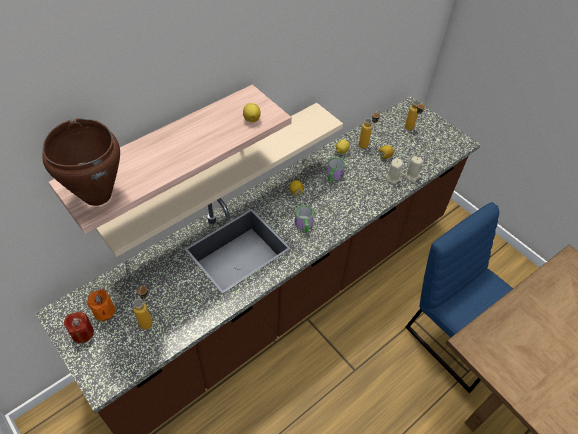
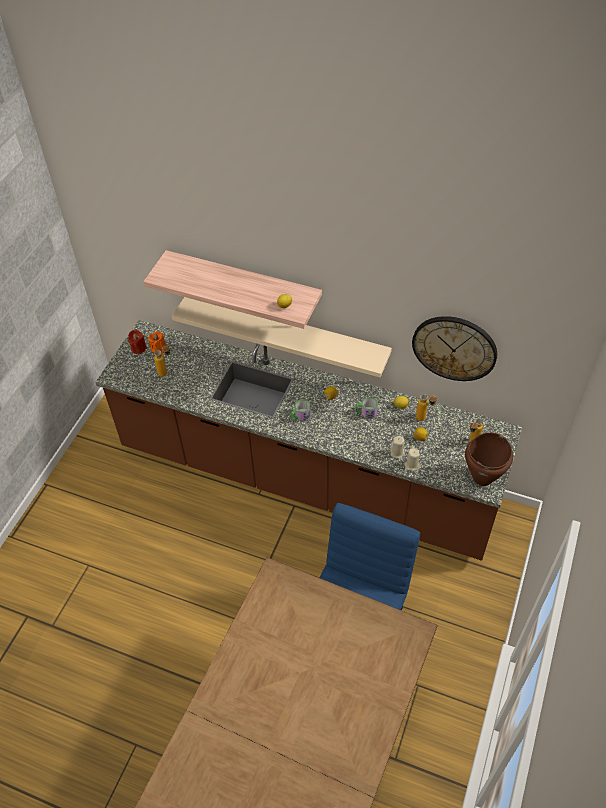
camera: 65 degrees right, 0 degrees up
brown cooking pot [42,118,120,206] -> brown cooking pot moved to [465,432,513,486]
none -> wall clock [412,316,497,381]

